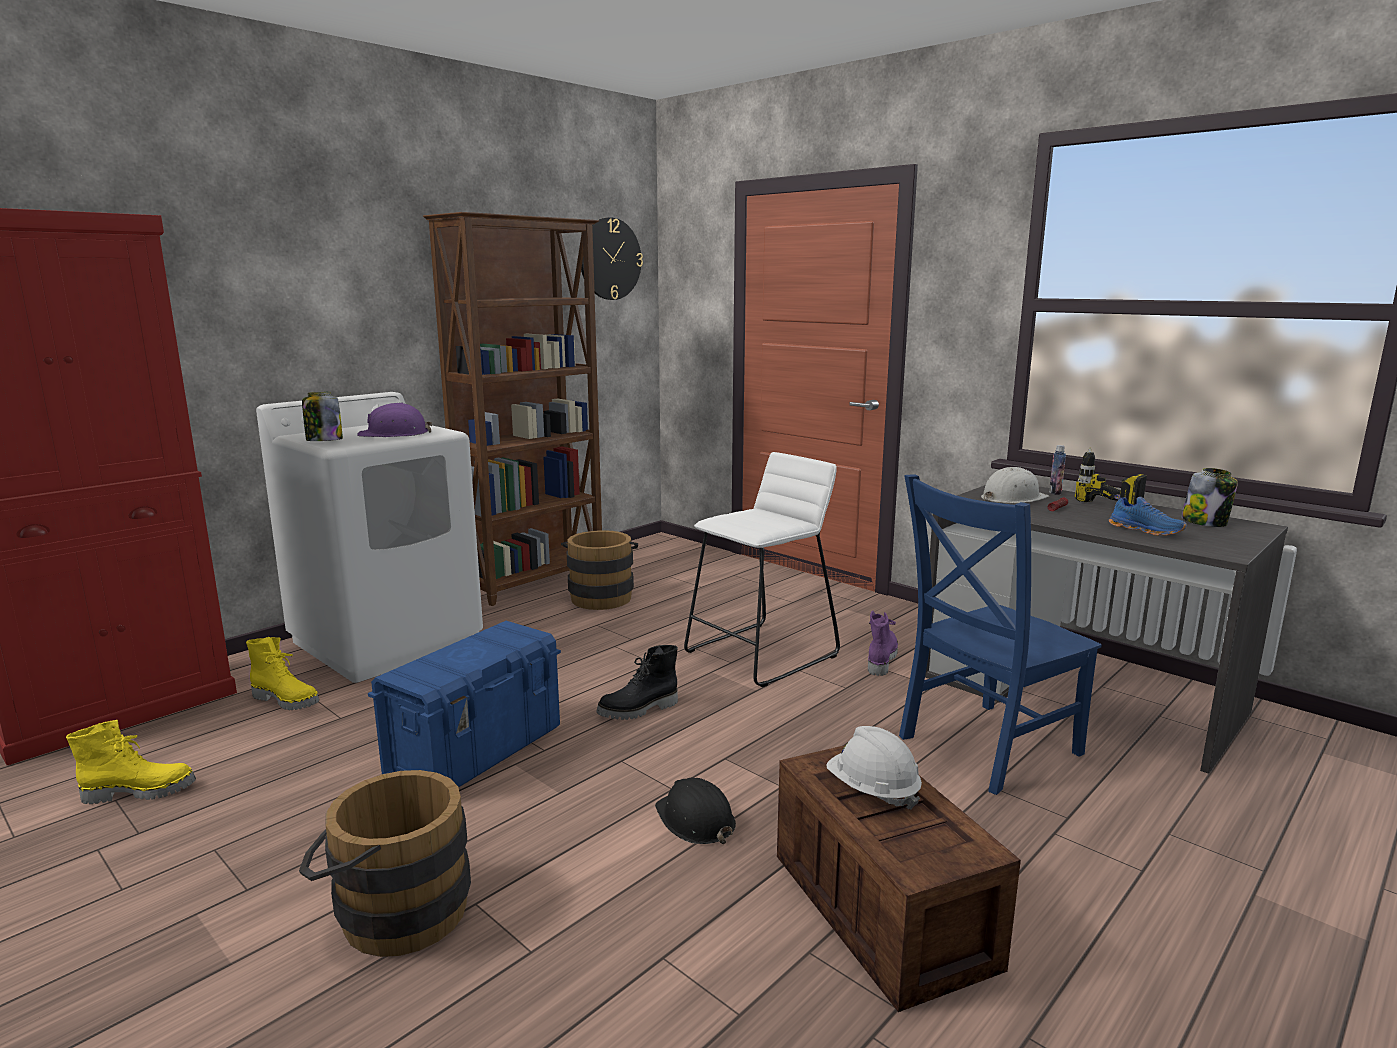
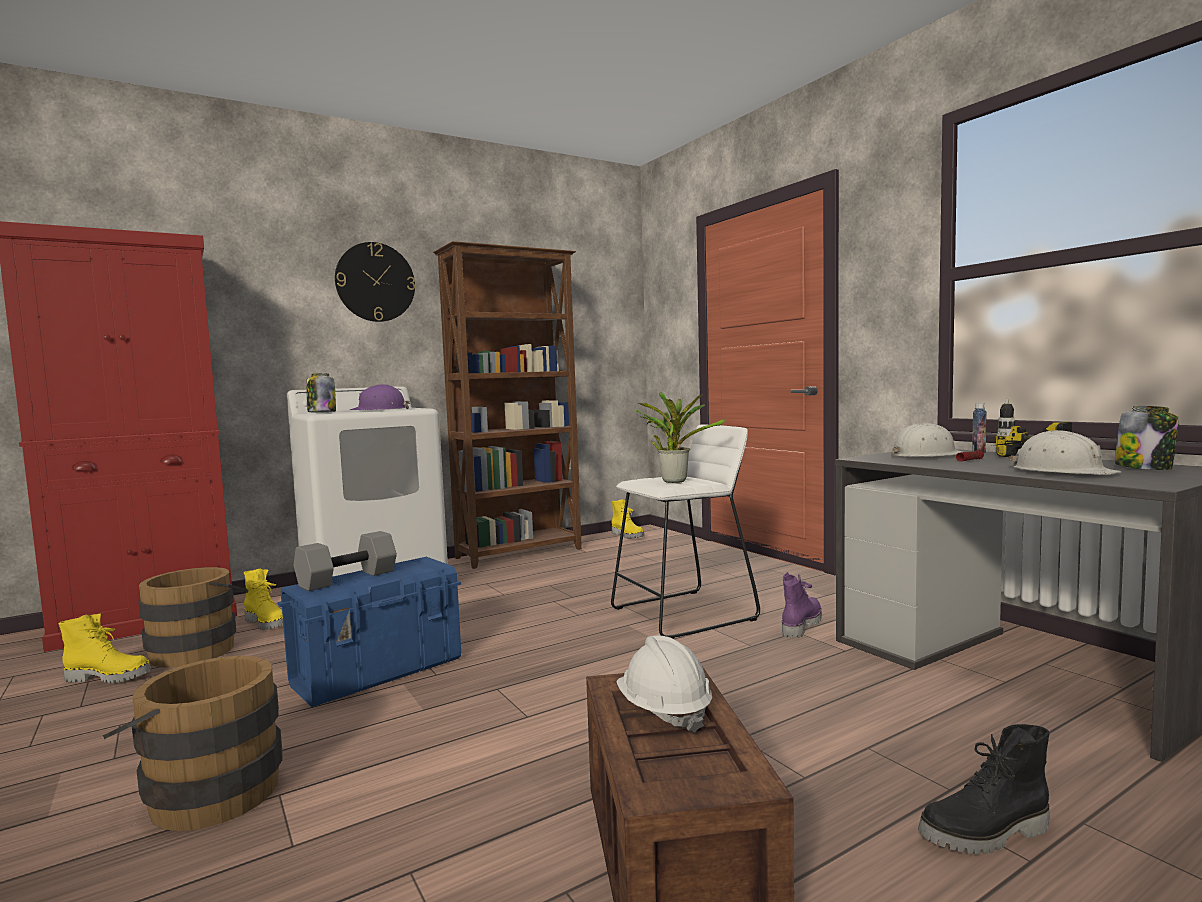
camera: 15 degrees right, 10 degrees down
brown bucket [561,530,638,610] -> brown bucket moved to [138,567,249,668]
wall clock [581,217,643,300] -> wall clock moved to [335,242,415,322]
black boot [596,645,678,720] -> black boot moved to [918,724,1050,854]
black hard hat [655,778,736,844] -> none
blue chair [899,474,1102,795] -> none
blue shoe [1109,494,1187,536] -> white hard hat [1009,430,1121,475]
none -> grey dumbbell [294,531,397,591]
none -> yellow boot [612,499,644,539]
none -> potted plant [635,392,725,483]

